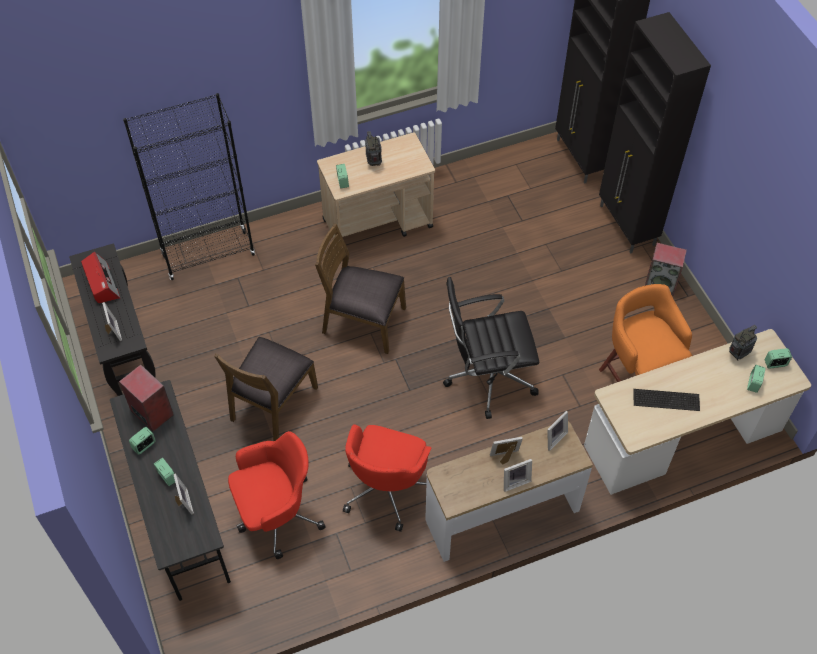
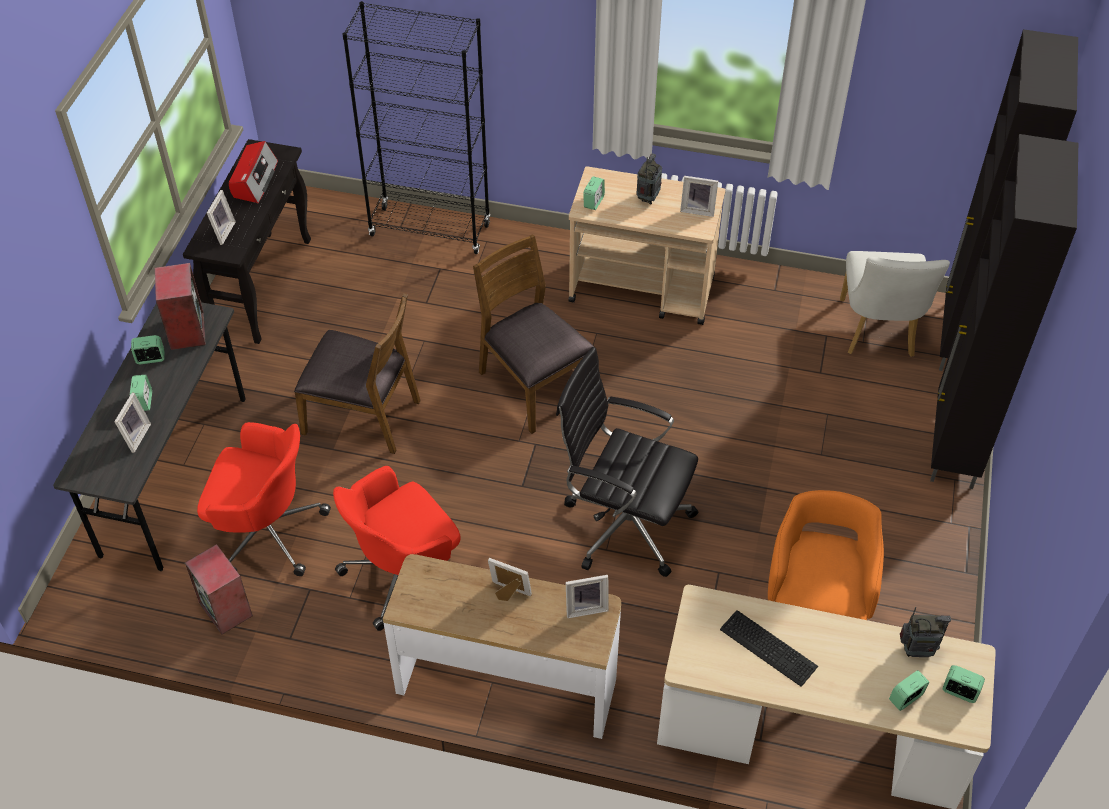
camera: 35 degrees right, 5 degrees down
brown chair [214,337,318,441] -> brown chair turned 135 degrees counterclockwise [294,293,421,454]
picture frame [504,459,532,492] -> picture frame moved to [680,176,718,217]
speaker [645,243,687,296] -> speaker moved to [185,544,253,635]
none -> white chair [840,251,950,357]

